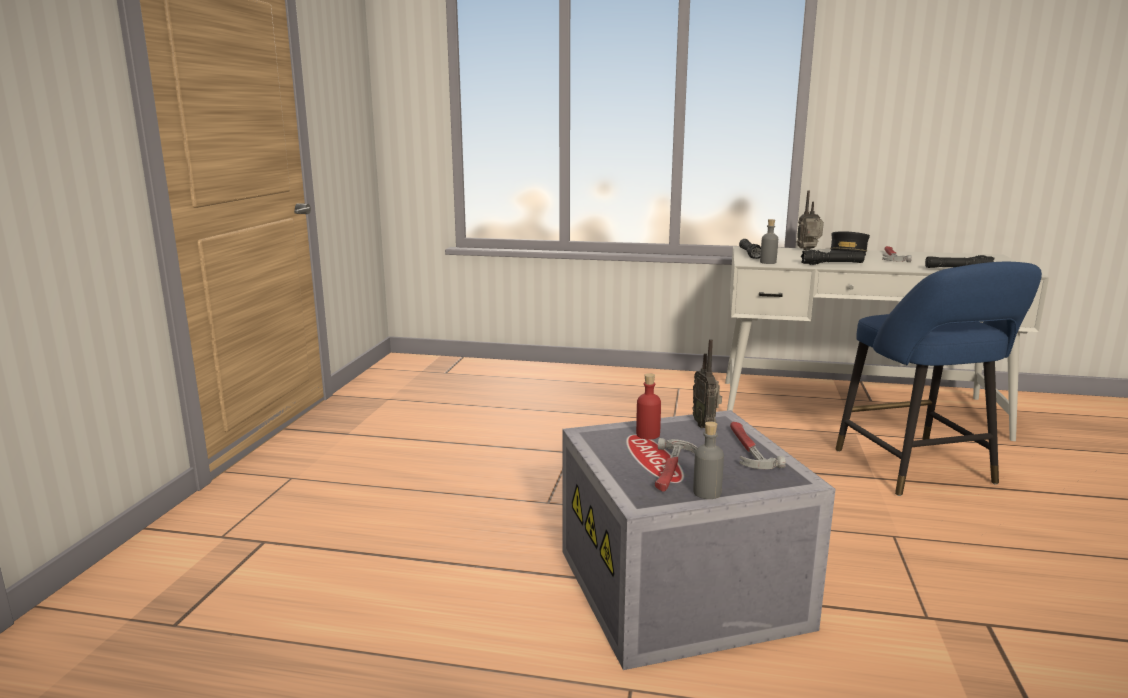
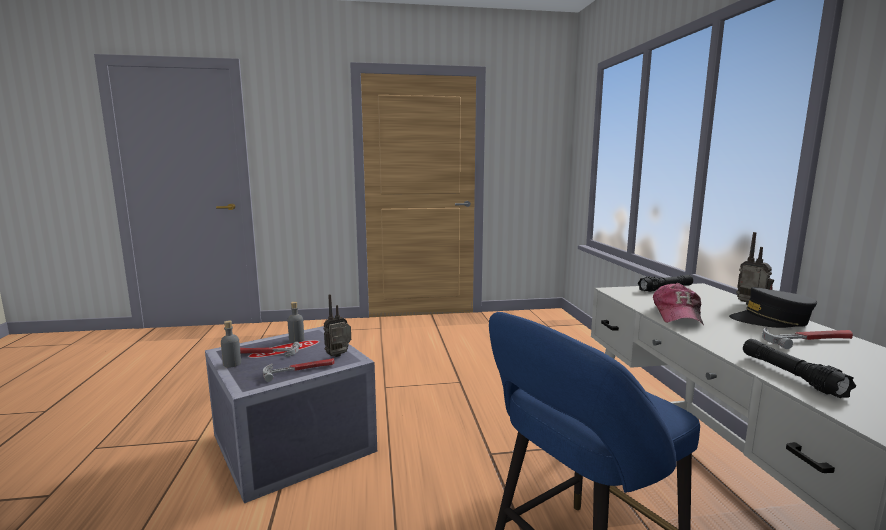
camera: 70 degrees right, 5 degrees down
red bottle [636,373,661,439] -> none
grey bottle [760,219,778,264] -> grey bottle moved to [288,302,304,343]
black flashlight [801,250,865,265] -> cap [653,283,704,325]

